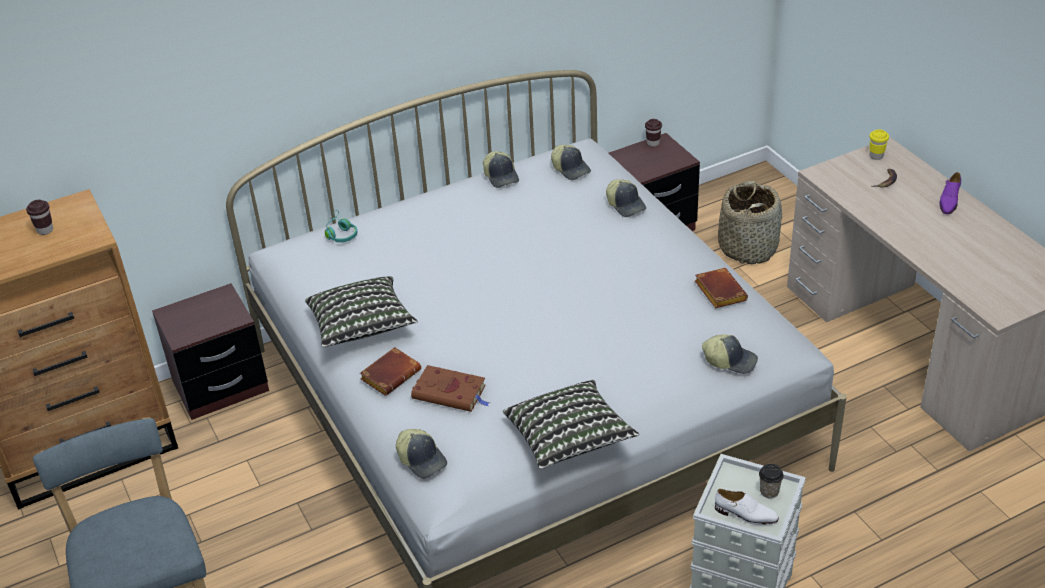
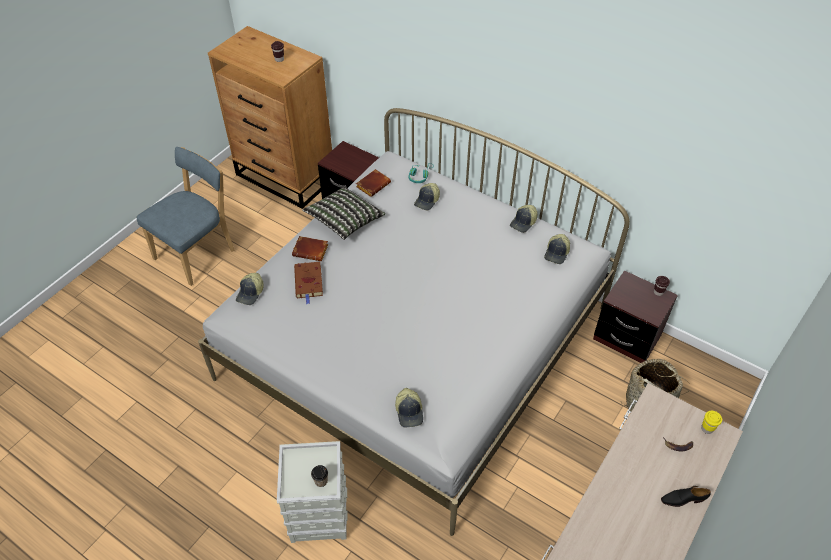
camera: 60 degrees right, 10 degrees up
pillow [503,380,639,469] -> none
cap [606,179,646,217] -> cap moved to [414,183,440,210]
brown book [695,268,748,308] -> brown book moved to [356,169,391,197]
white shoe [715,489,779,525] -> none
purple shoe [939,172,961,214] -> black shoe [661,486,711,507]

